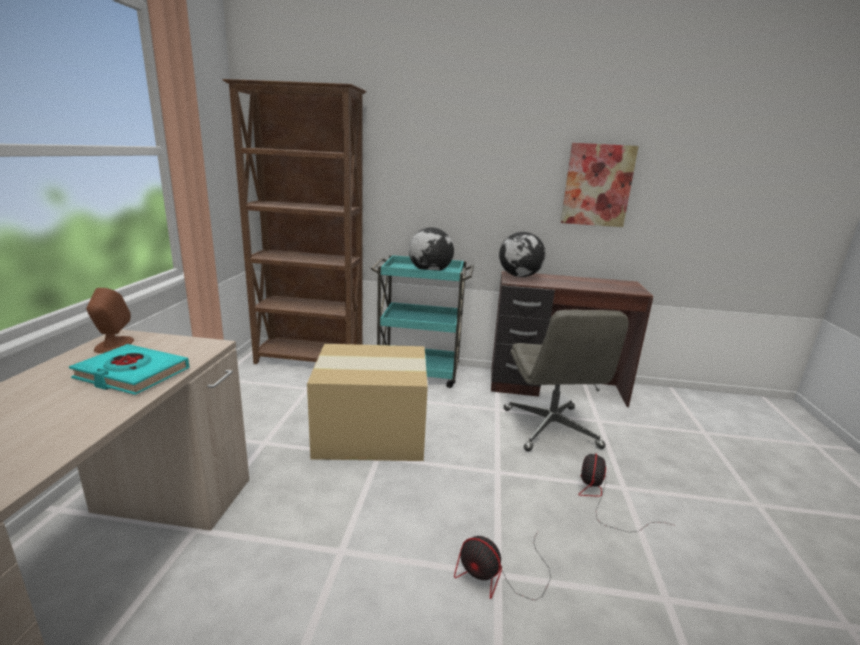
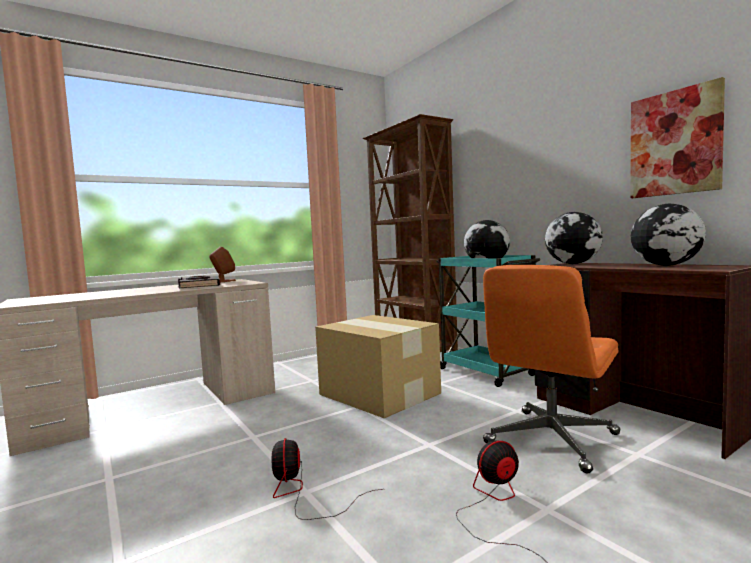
camera: 50 degrees right, 15 degrees down
turquoise book [69,344,189,395] -> black book [178,276,220,288]
grey office chair [504,310,629,451] -> orange office chair [483,265,620,473]
none -> globe [631,204,706,266]

